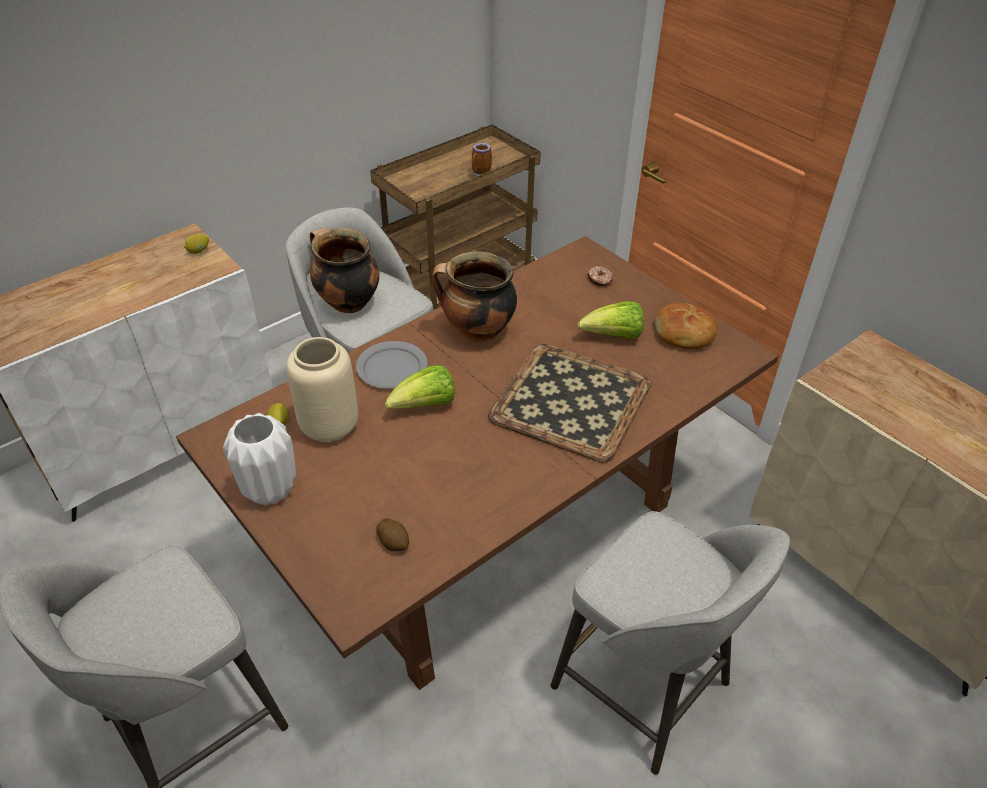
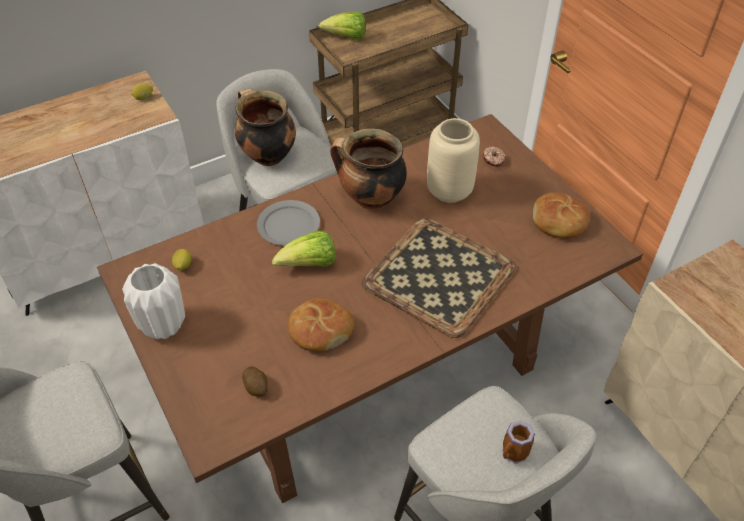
camera: 10 degrees right, 5 degrees up
beige vase [286,337,358,442] -> beige vase moved to [427,118,480,203]
mug [472,142,492,176] -> mug moved to [502,421,535,464]
lettuce [578,301,644,339] -> lettuce moved to [318,11,365,40]
none -> bread [288,298,354,351]

